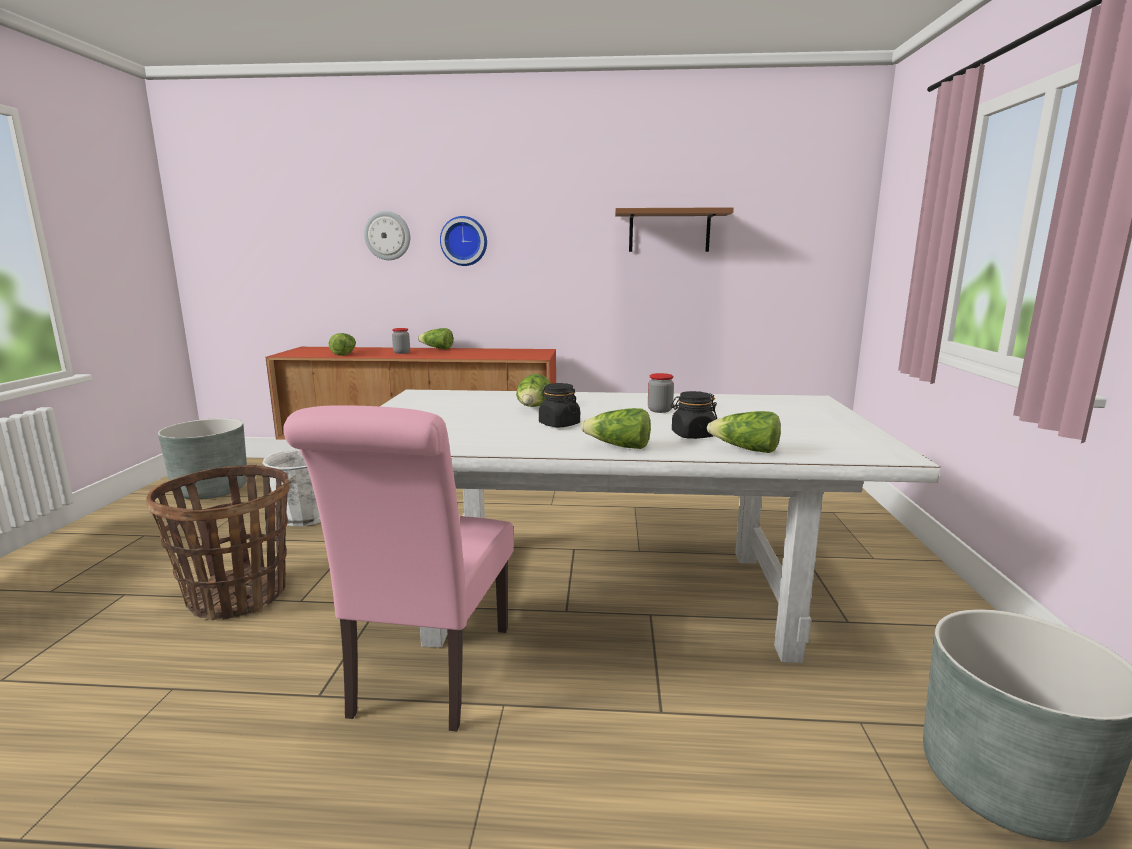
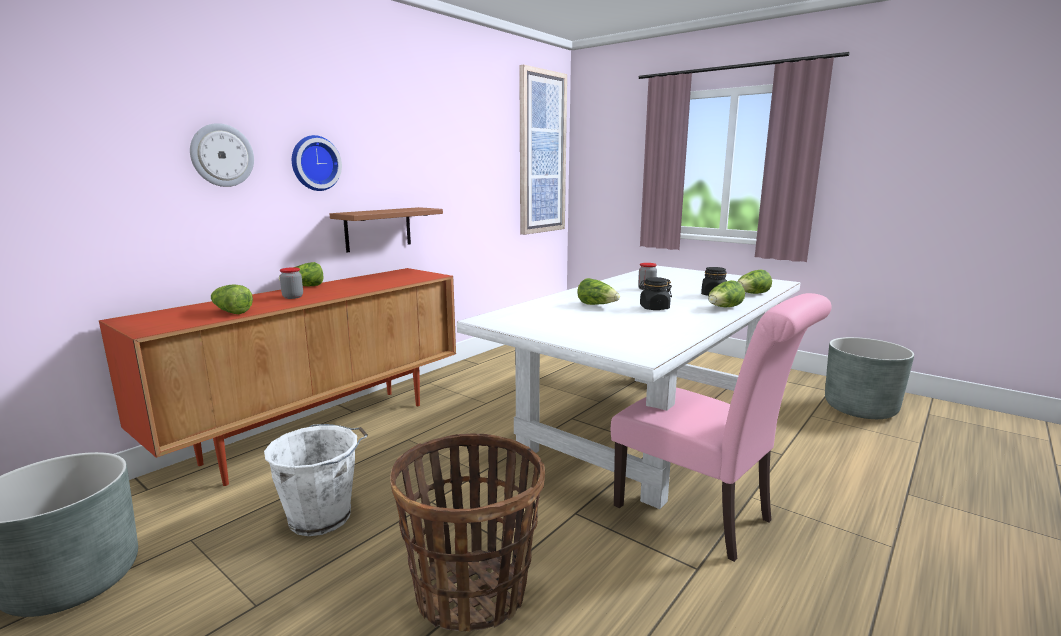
camera: 55 degrees left, 0 degrees up
brown shelf [615,207,734,252] -> brown shelf moved to [330,207,443,253]
none -> picture [519,65,567,235]

